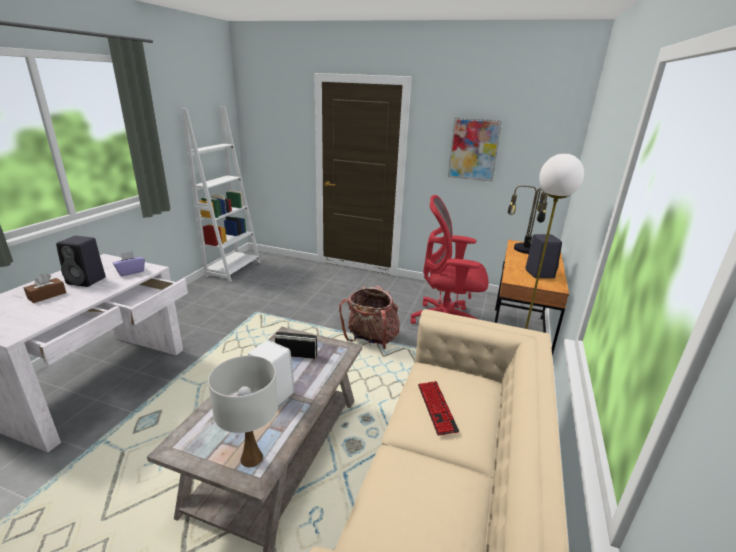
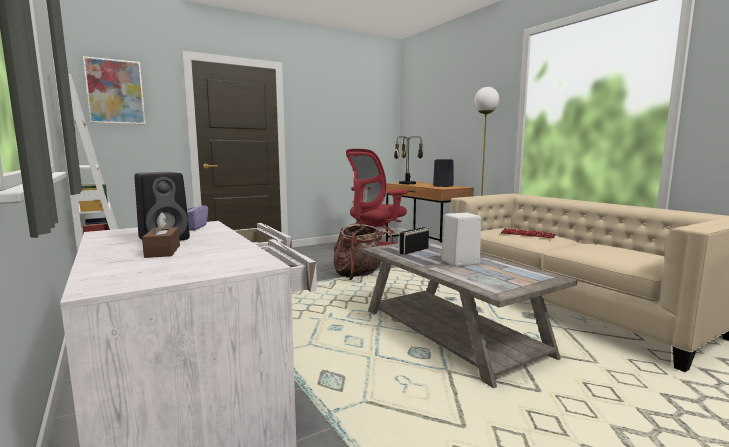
camera: 50 degrees left, 15 degrees down
white table lamp [208,356,278,467] -> none
picture [448,118,502,182] -> picture moved to [83,56,146,124]

